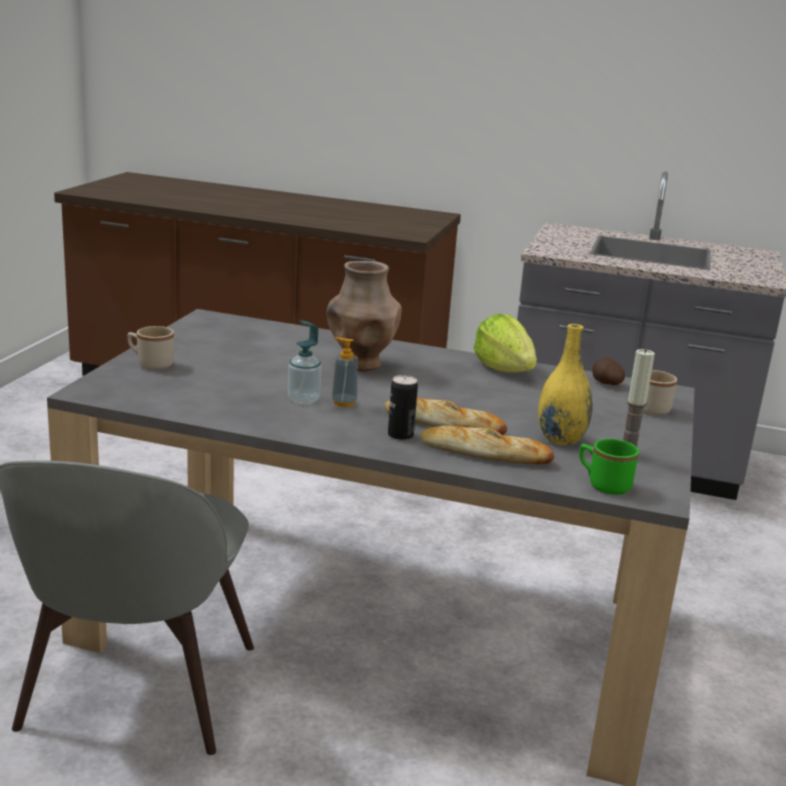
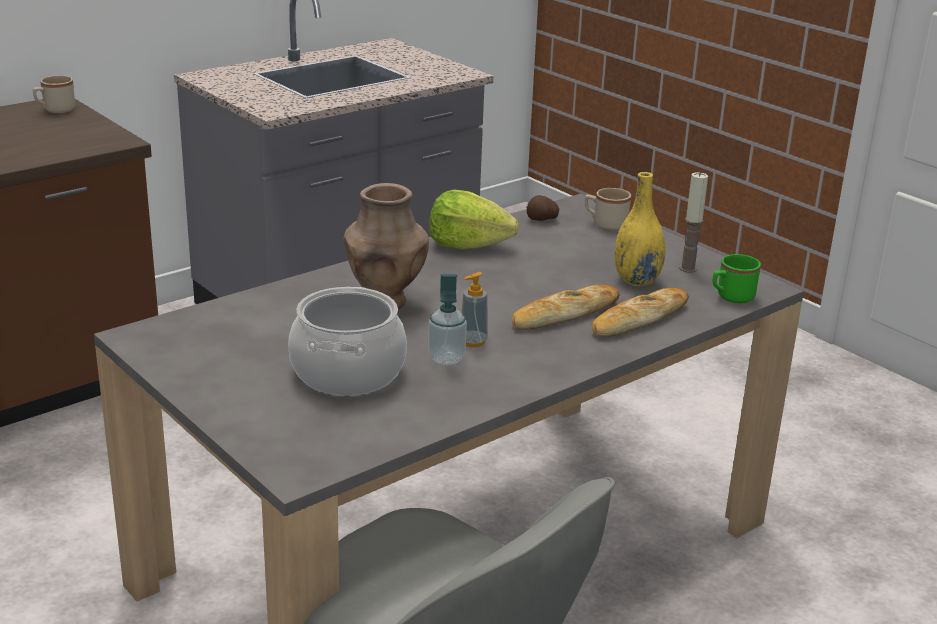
camera: 55 degrees left, 5 degrees up
beige mug [127,326,174,370] -> beige mug moved to [33,75,75,113]
can [388,375,418,440] -> none
none -> cooking pot [288,287,407,395]

